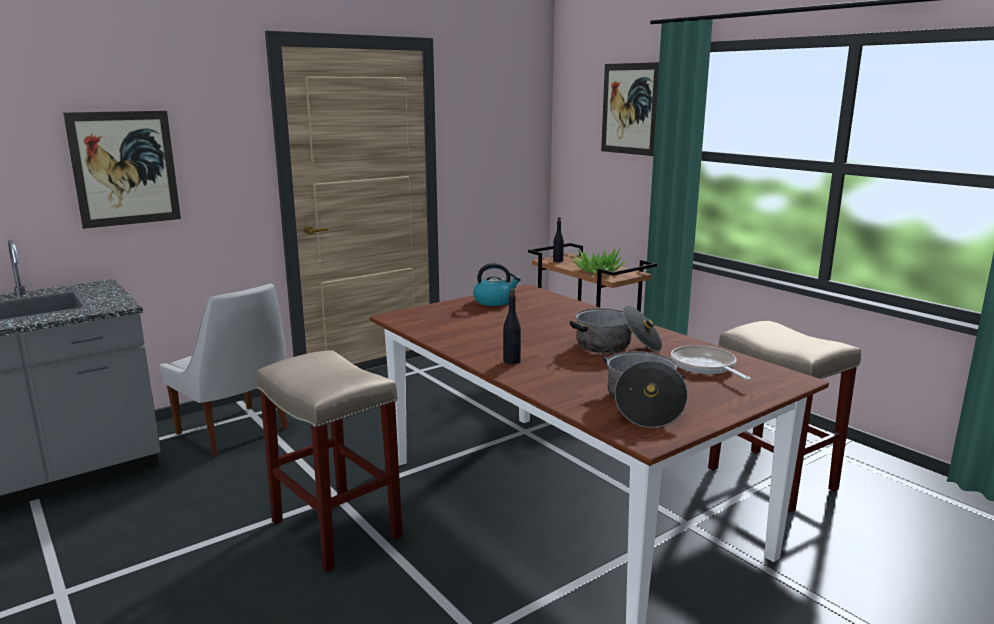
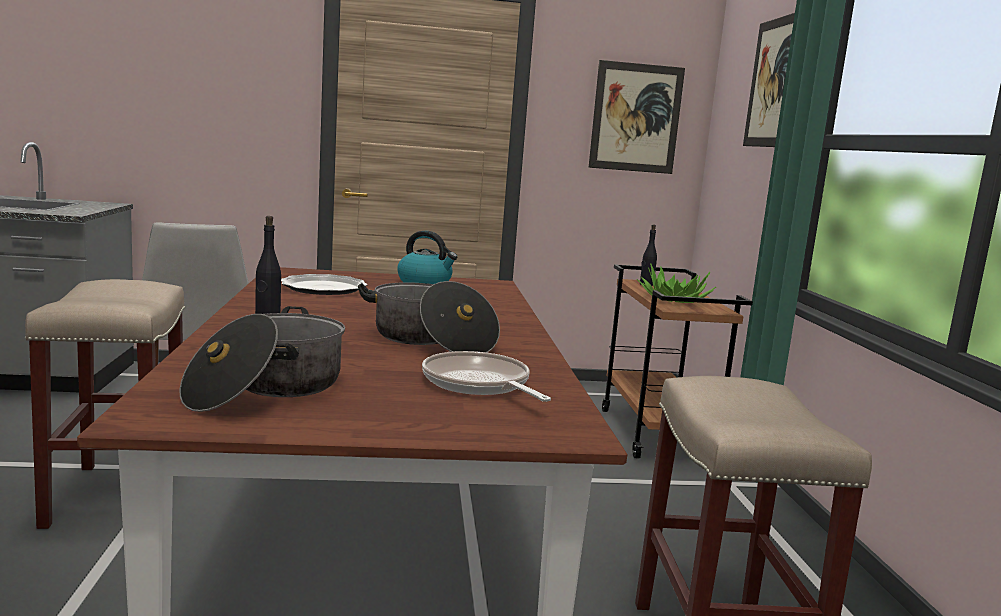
camera: 30 degrees right, 5 degrees down
picture [63,111,181,229] -> picture moved to [589,60,685,174]
frying pan [671,345,751,380] -> frying pan turned 45 degrees counterclockwise [422,351,551,402]
none -> plate [281,274,368,295]

